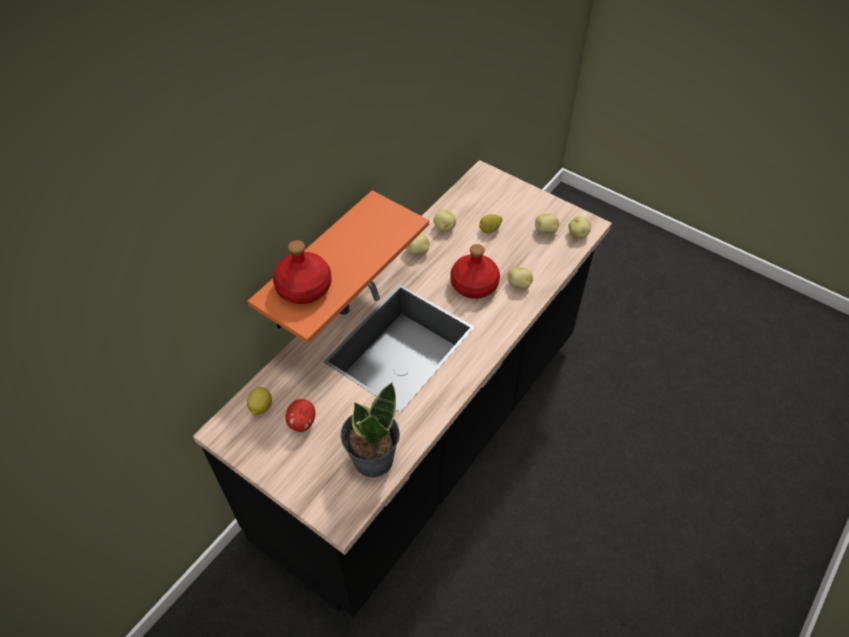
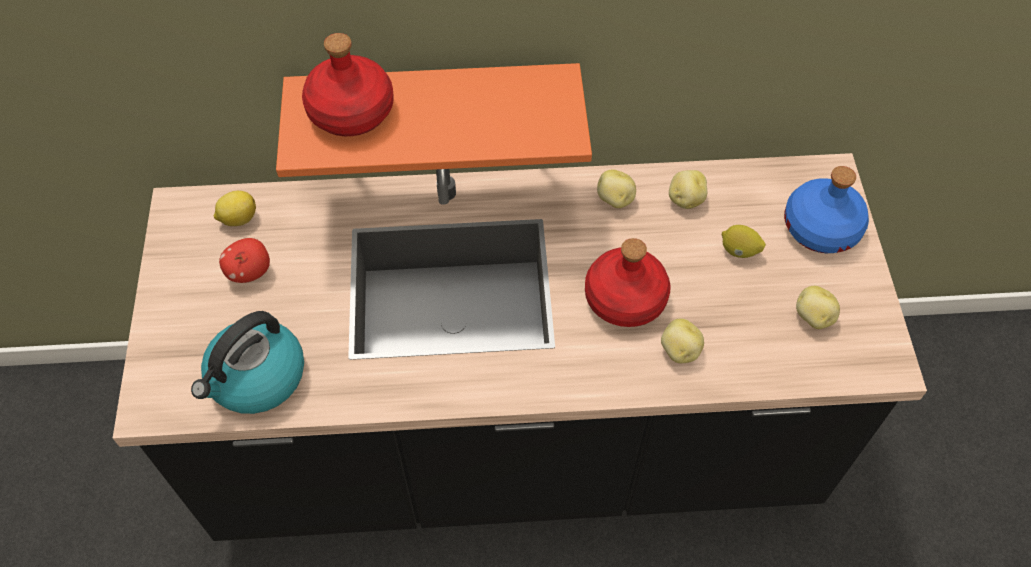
camera: 50 degrees right, 5 degrees up
potted plant [340,383,400,478] -> kettle [191,311,304,414]
potato [568,216,591,239] -> none
none -> blue bottle [784,166,869,253]

